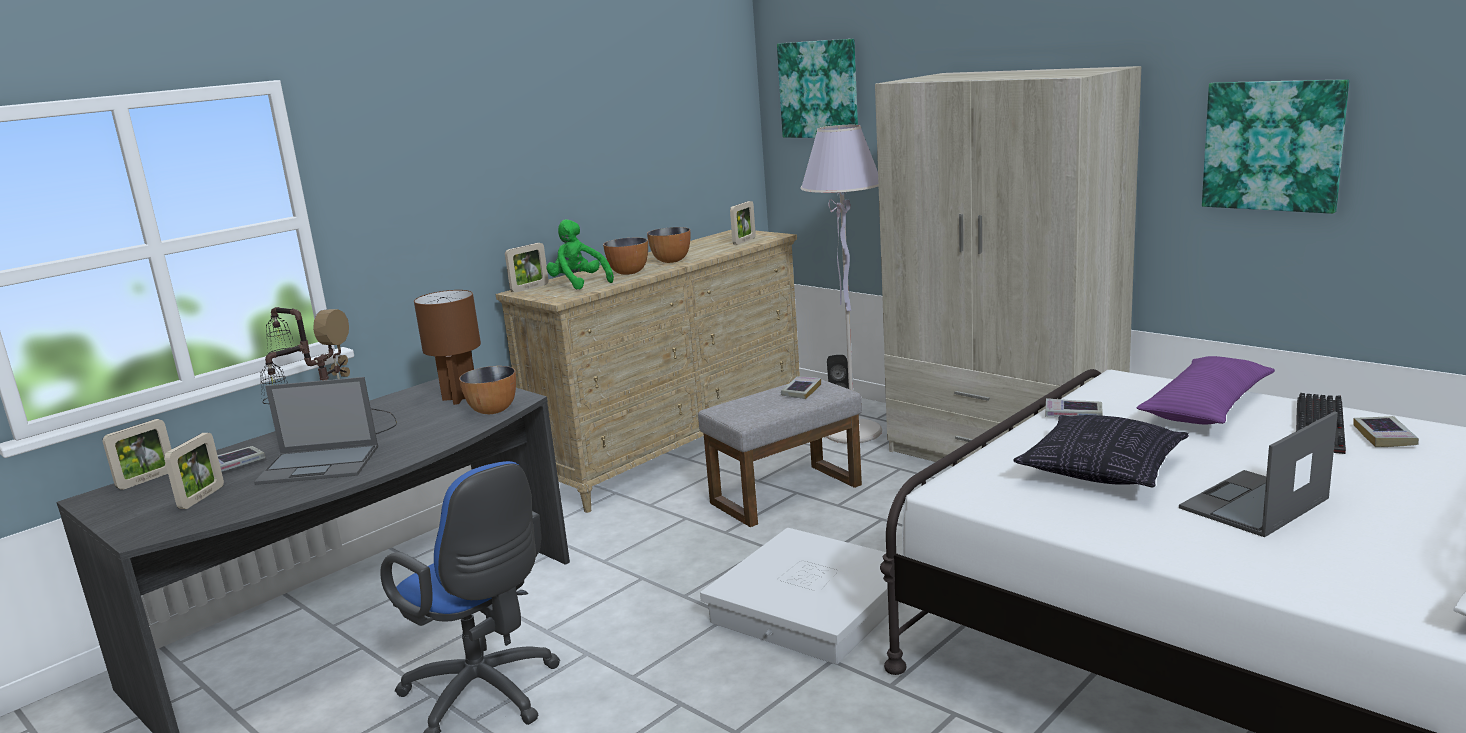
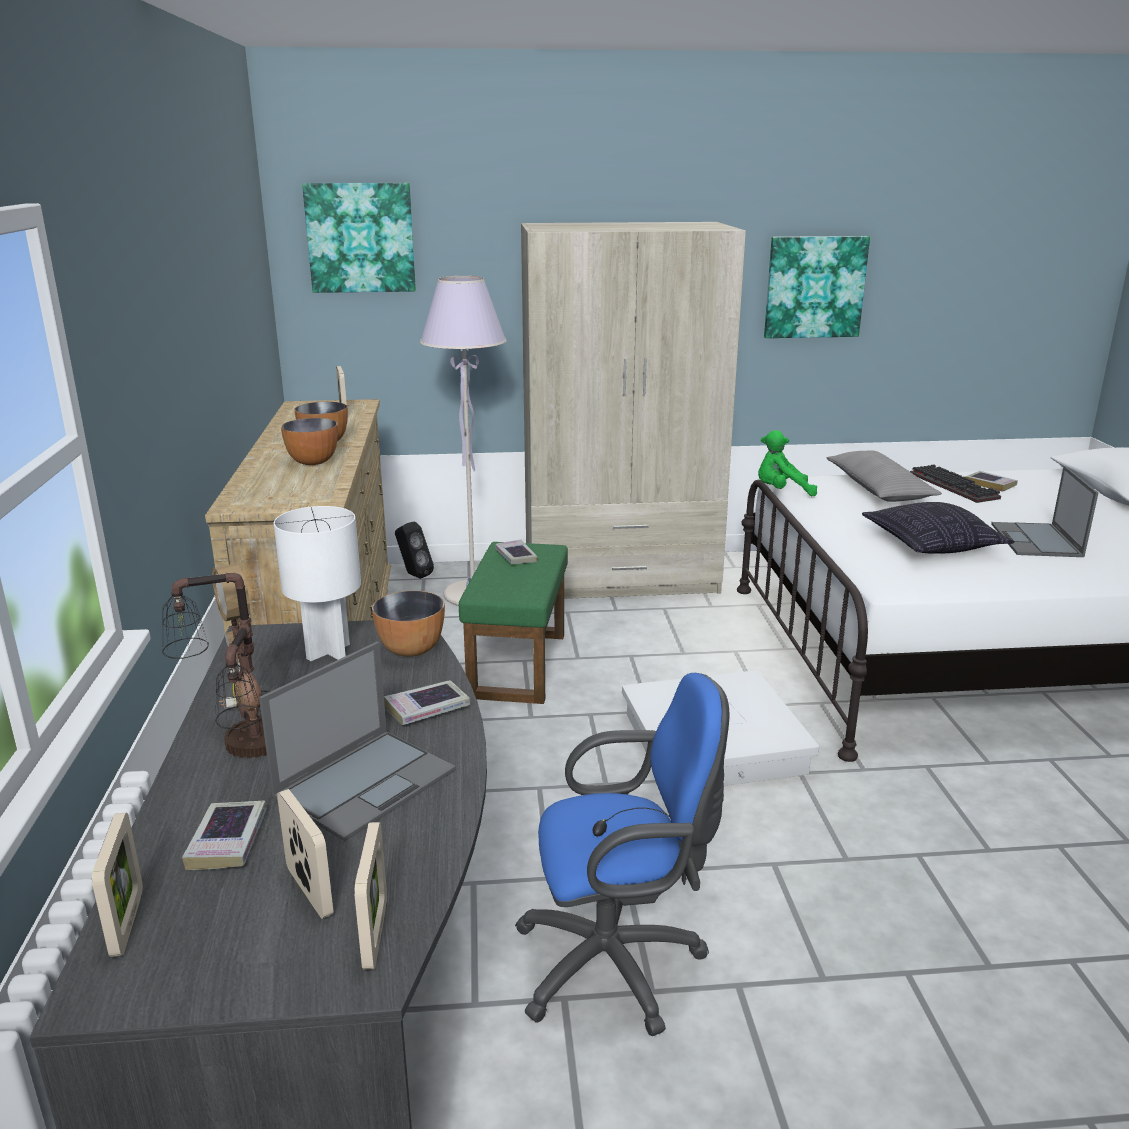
camera: 50 degrees left, 5 degrees up
brown table lamp [414,290,481,405] -> white table lamp [273,506,361,661]
picture frame [505,243,549,292] -> picture frame moved to [355,822,387,970]
green plush toy [546,219,614,289] -> green plush toy moved to [758,430,817,496]
grey ottoman [698,377,862,527] -> green ottoman [459,542,568,704]
book [1045,398,1103,417] -> book moved to [384,680,470,725]
purple pillow [1137,356,1275,424] -> grey pillow [827,450,942,502]

